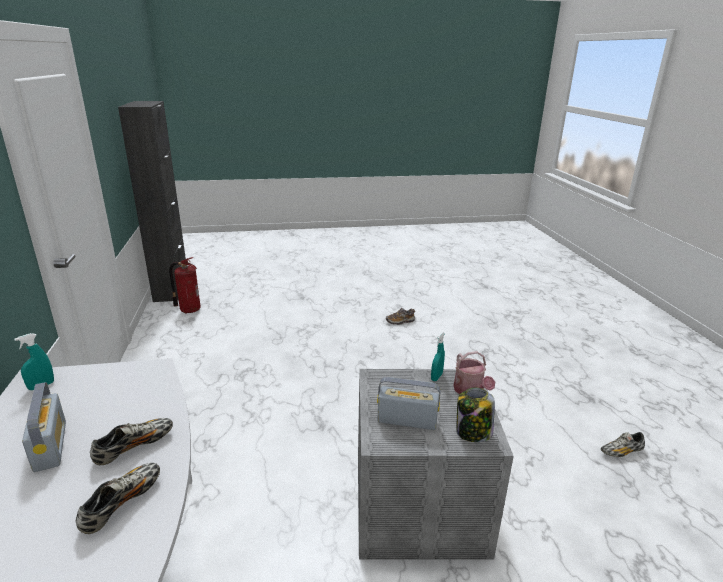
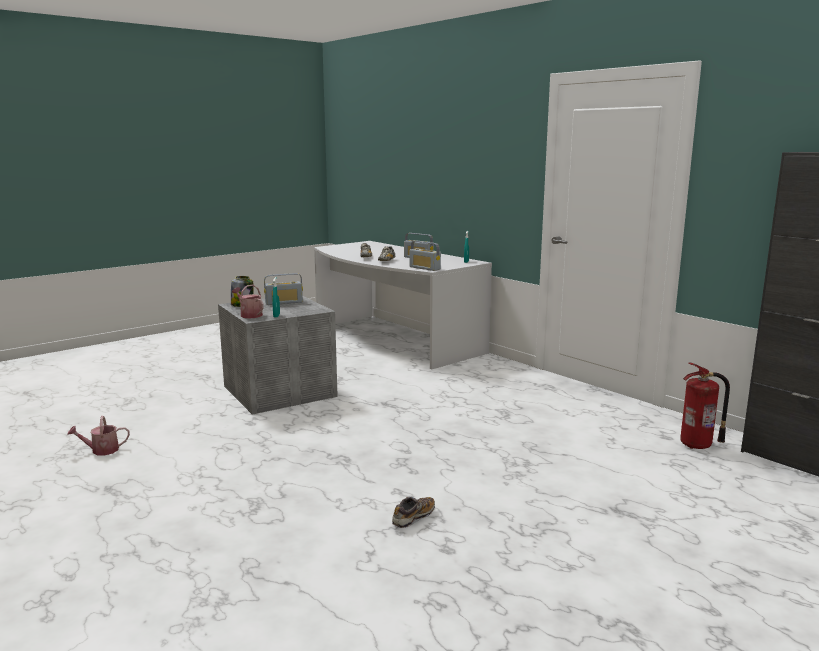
camera: 150 degrees right, 10 degrees down
shoe [601,432,645,457] -> watering can [67,416,130,455]
none -> radio [410,241,441,271]

